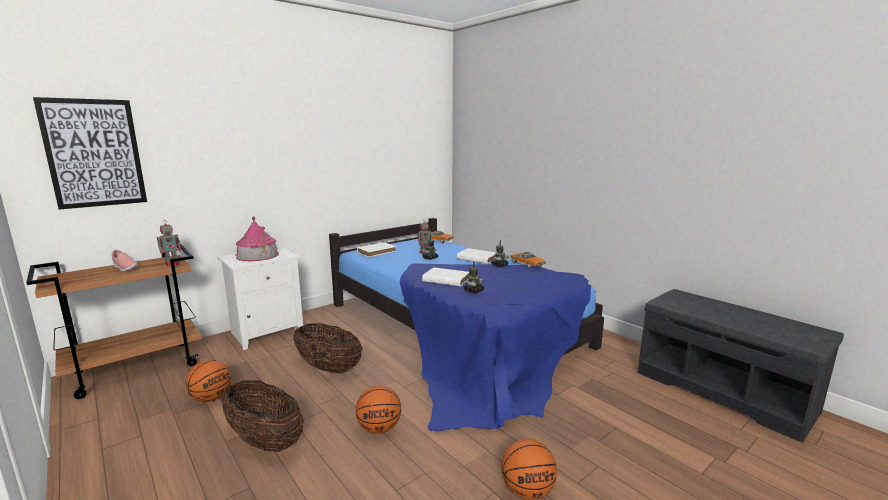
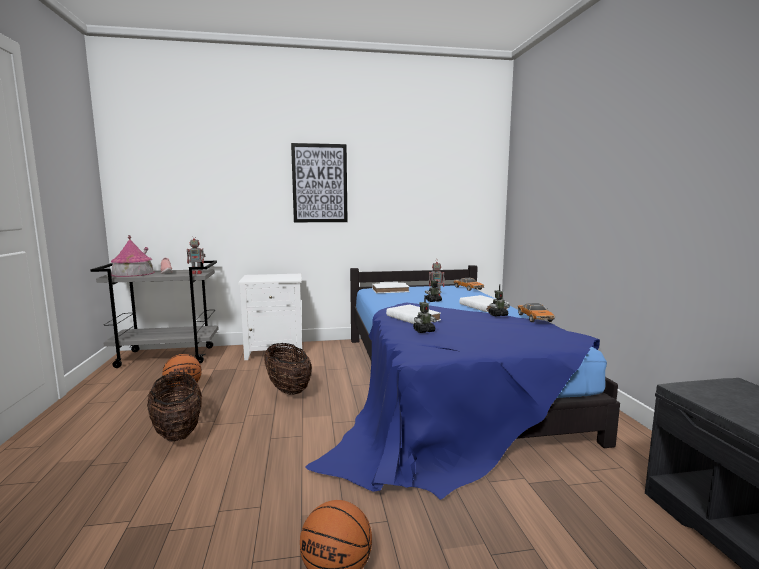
camera: 30 degrees right, 5 degrees down
brown cart [26,244,202,399] -> grey cart [90,261,218,368]
picture [33,97,147,209] -> picture moved to [291,143,348,222]
toy house [235,217,279,261] -> toy house moved to [111,235,155,277]
basketball [356,386,401,434] -> none

